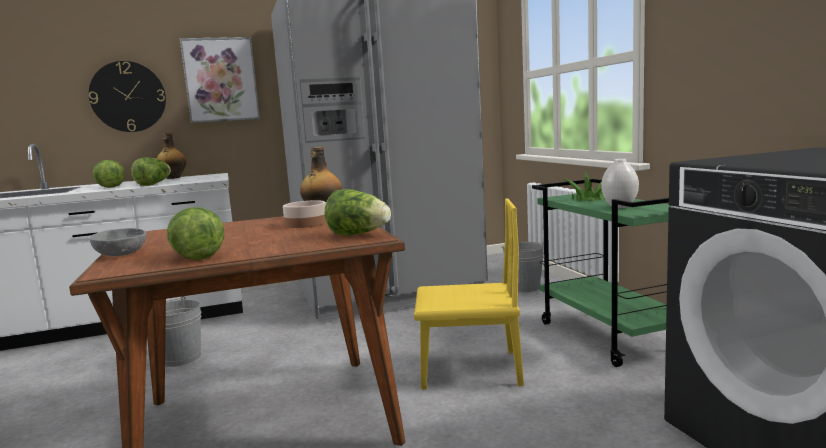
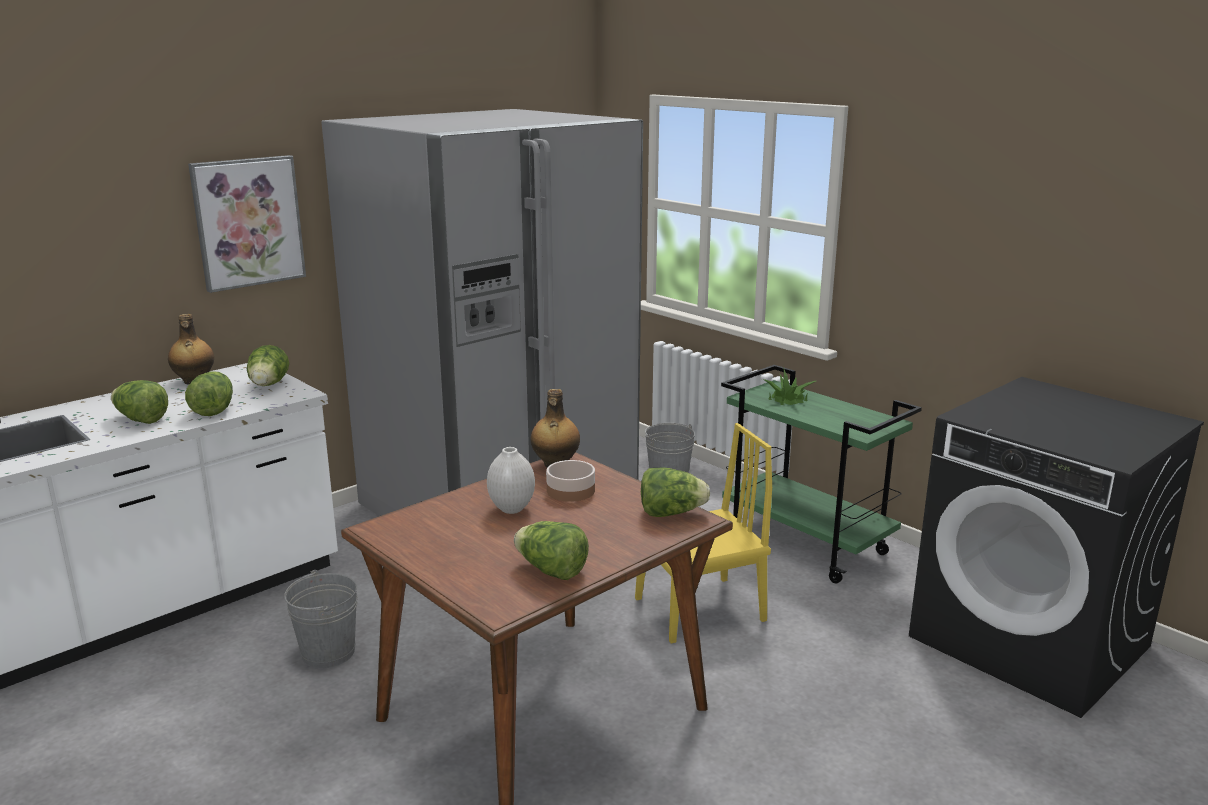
camera: 25 degrees left, 10 degrees up
wall clock [89,61,166,132] -> none
grey bowl [90,228,146,256] -> none
white vase [601,159,639,208] -> white vase moved to [487,447,535,514]
none -> lettuce [247,345,289,386]

